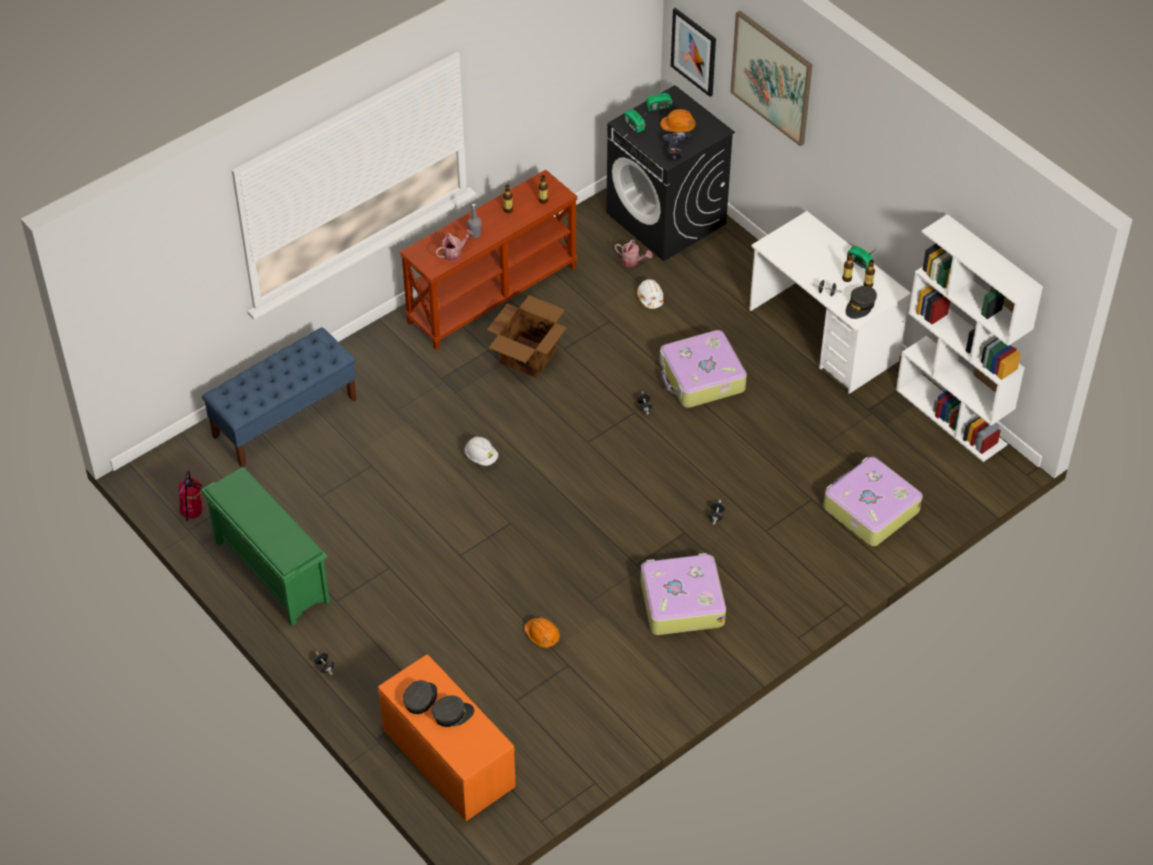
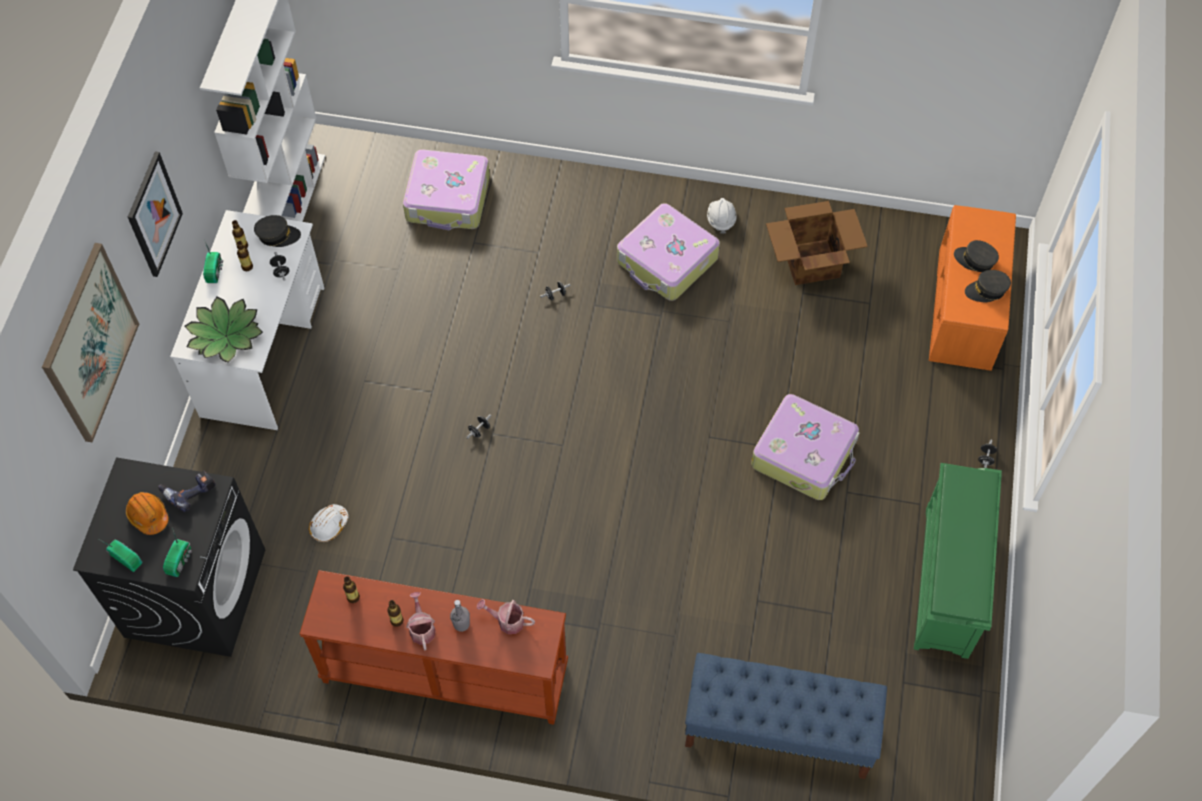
camera: 130 degrees left, 10 degrees up
fire extinguisher [179,471,202,521] -> none
white hard hat [465,437,498,466] -> white hard hat moved to [707,198,737,234]
cardboard box [487,295,567,378] -> cardboard box moved to [766,201,868,285]
orange hard hat [524,617,560,648] -> none
watering can [615,240,652,267] -> watering can moved to [406,592,436,651]
suitcase [660,330,747,408] -> suitcase moved to [751,394,859,500]
picture [671,8,716,97] -> picture moved to [128,151,183,277]
none -> potted plant [185,296,263,363]

